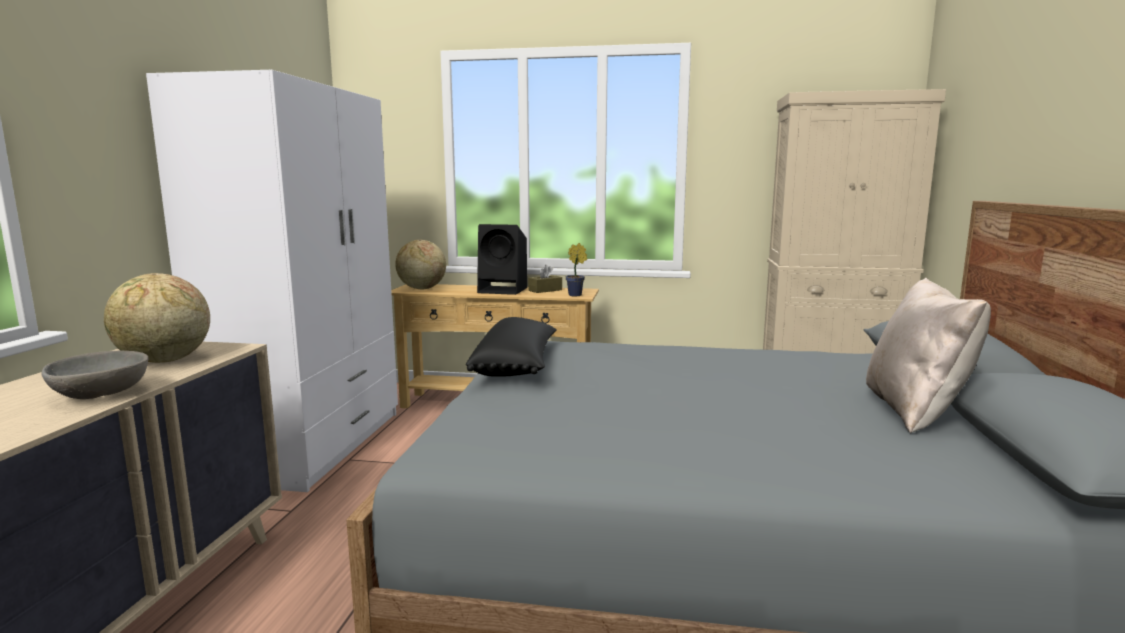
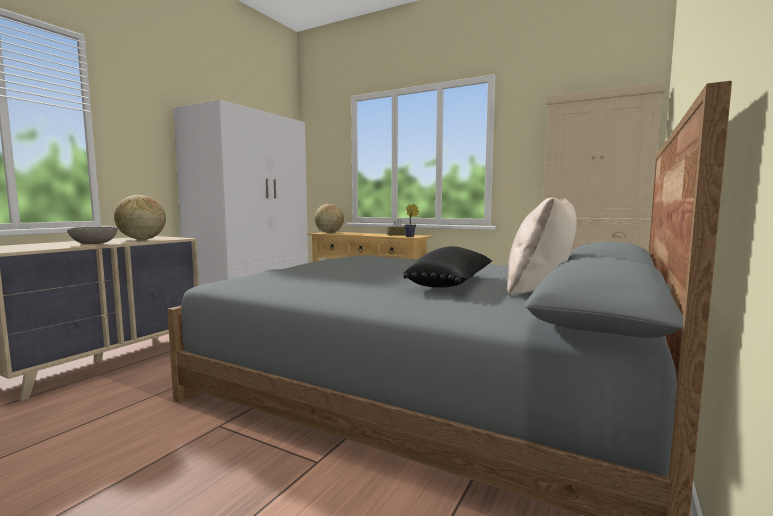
camera: 20 degrees right, 5 degrees down
black pillow [466,317,557,377] -> black pillow moved to [403,246,492,288]
black speaker [477,224,527,295] -> none

